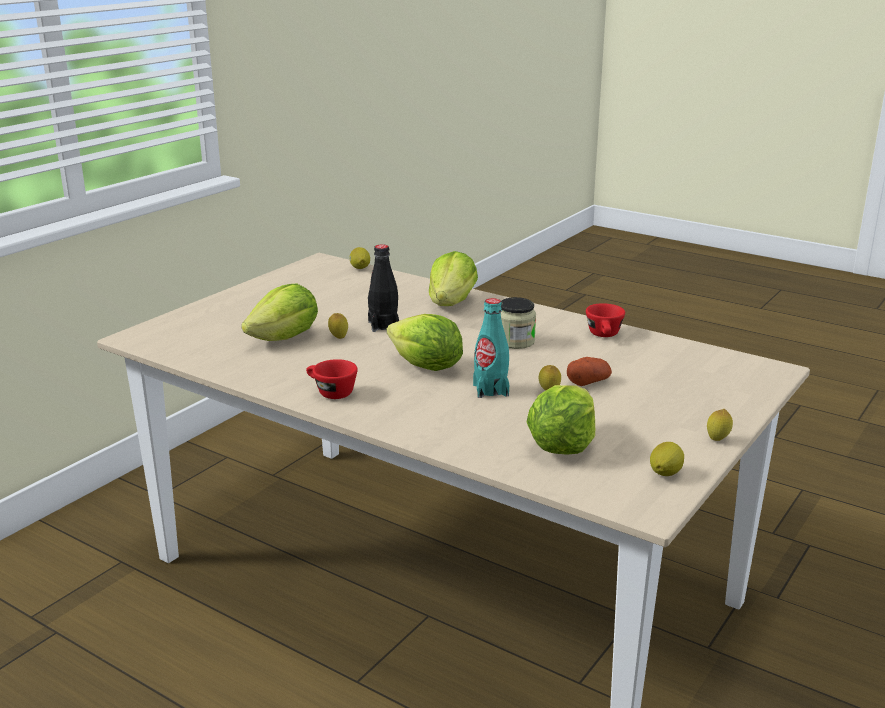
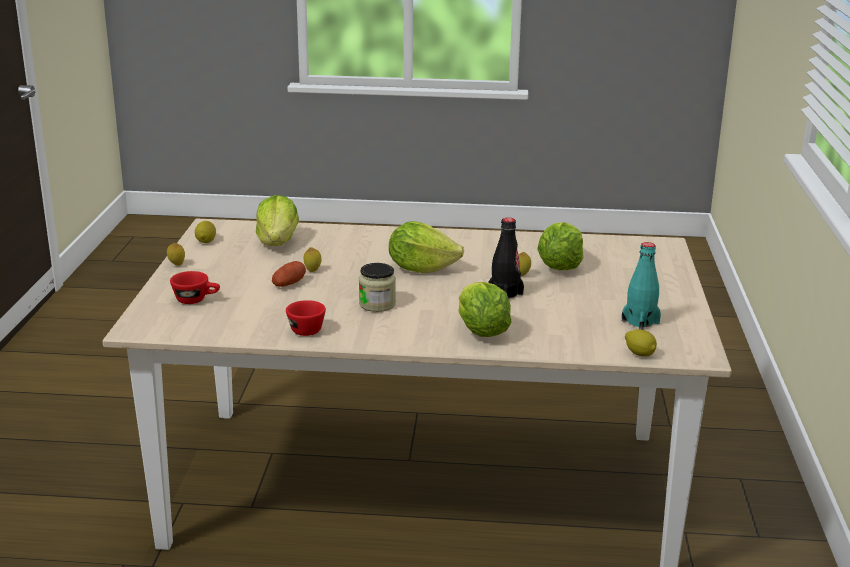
camera: 150 degrees right, 0 degrees up
red cup [306,359,358,399] -> red cup moved to [170,271,220,304]
turquoise bottle [473,298,509,398] -> turquoise bottle moved to [622,242,661,330]

